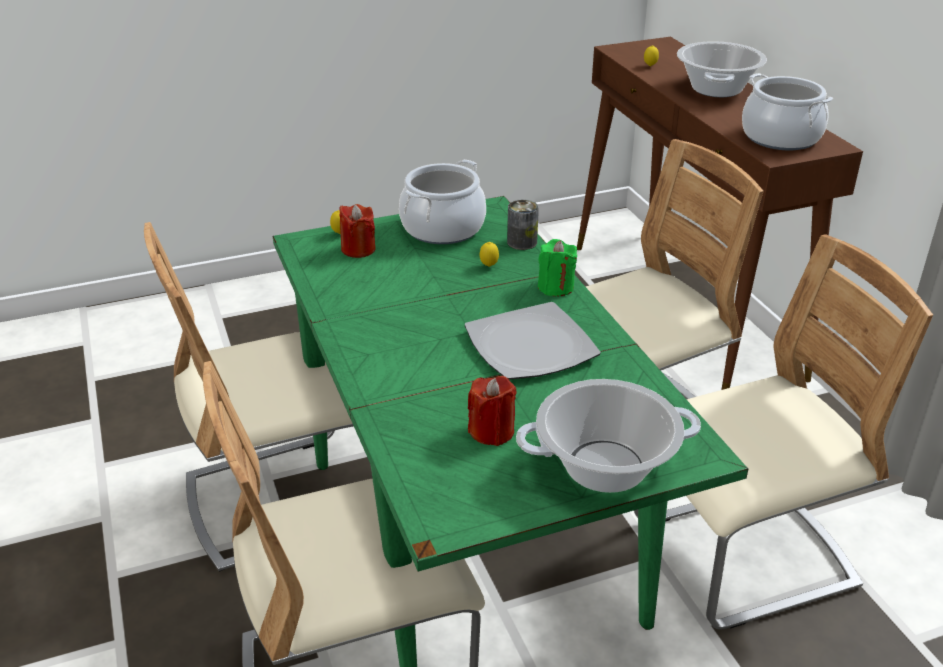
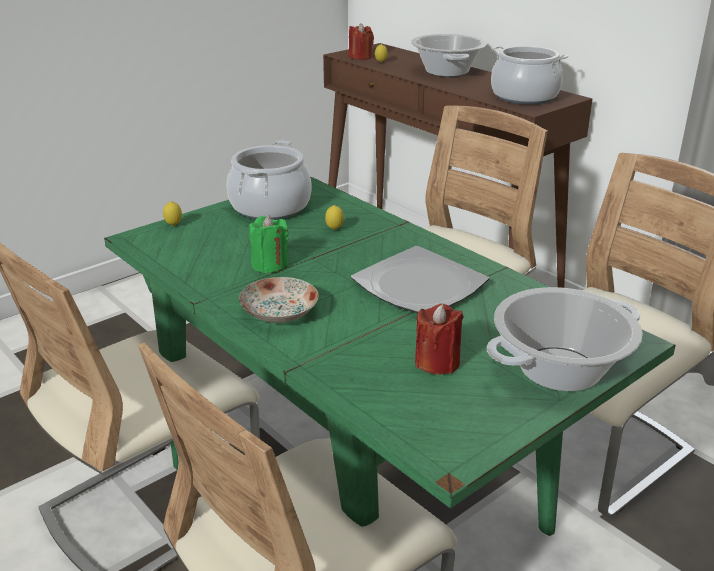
camera: 20 degrees left, 5 degrees down
red candle [339,204,376,258] -> red candle moved to [349,23,374,60]
can [507,199,539,250] -> none
green candle [538,239,577,296] -> green candle moved to [249,215,289,273]
none -> plate [239,277,319,323]

